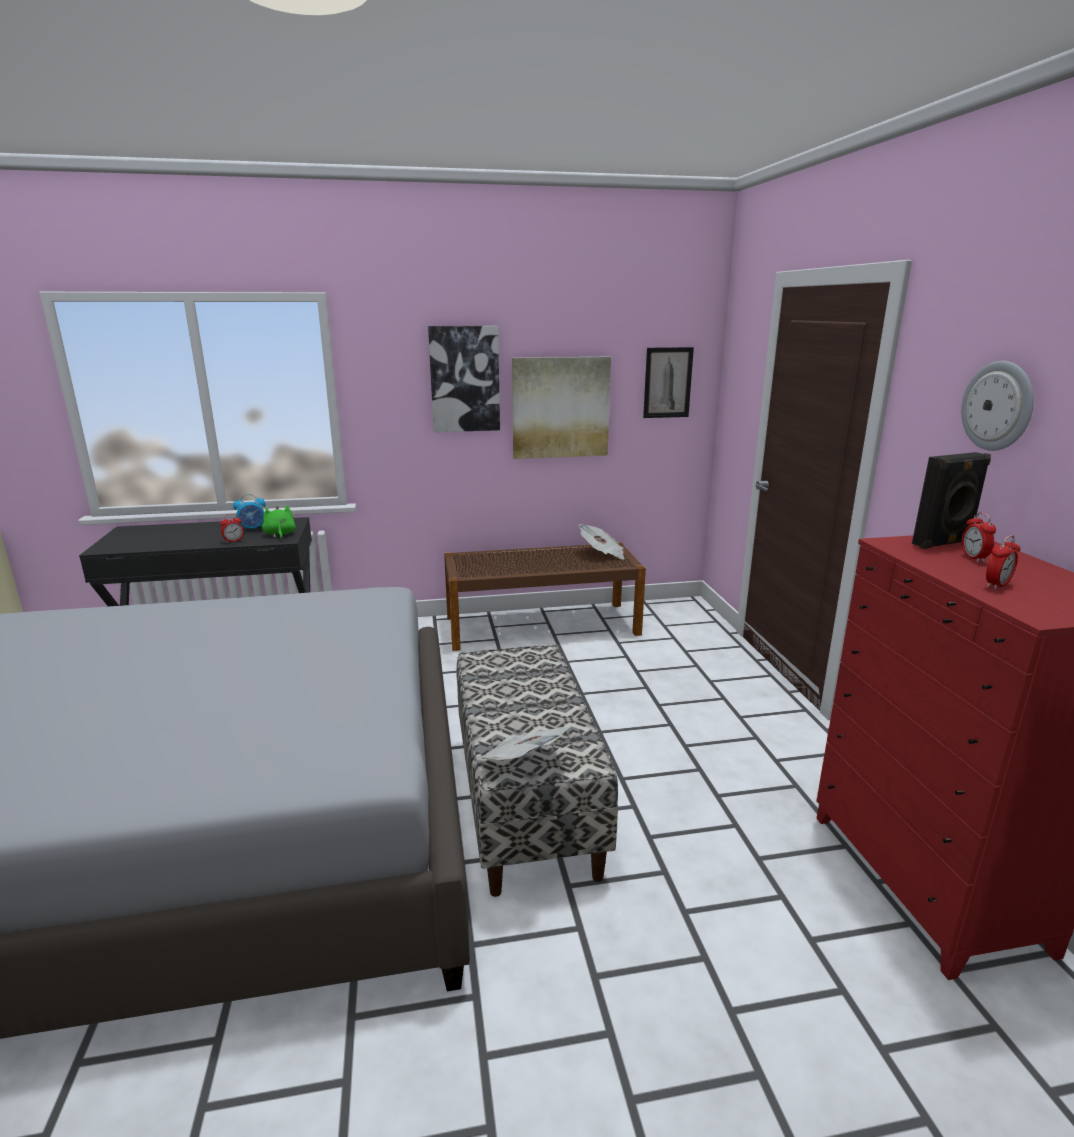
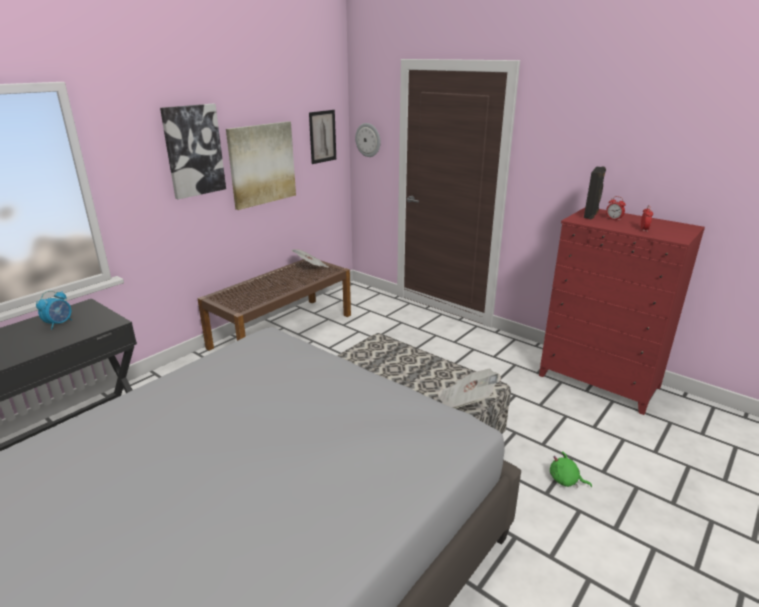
camera: 40 degrees left, 5 degrees up
alarm clock [220,514,244,543] -> none
green plush toy [262,505,296,540] -> green plush toy moved to [550,451,592,488]
wall clock [961,361,1034,451] -> wall clock moved to [355,123,380,157]

